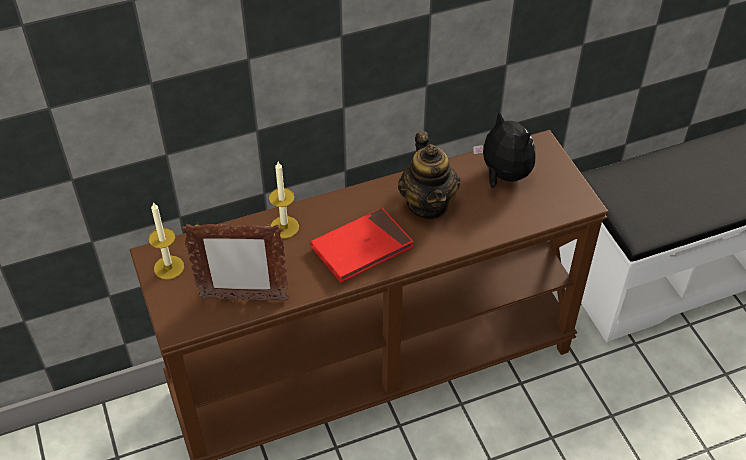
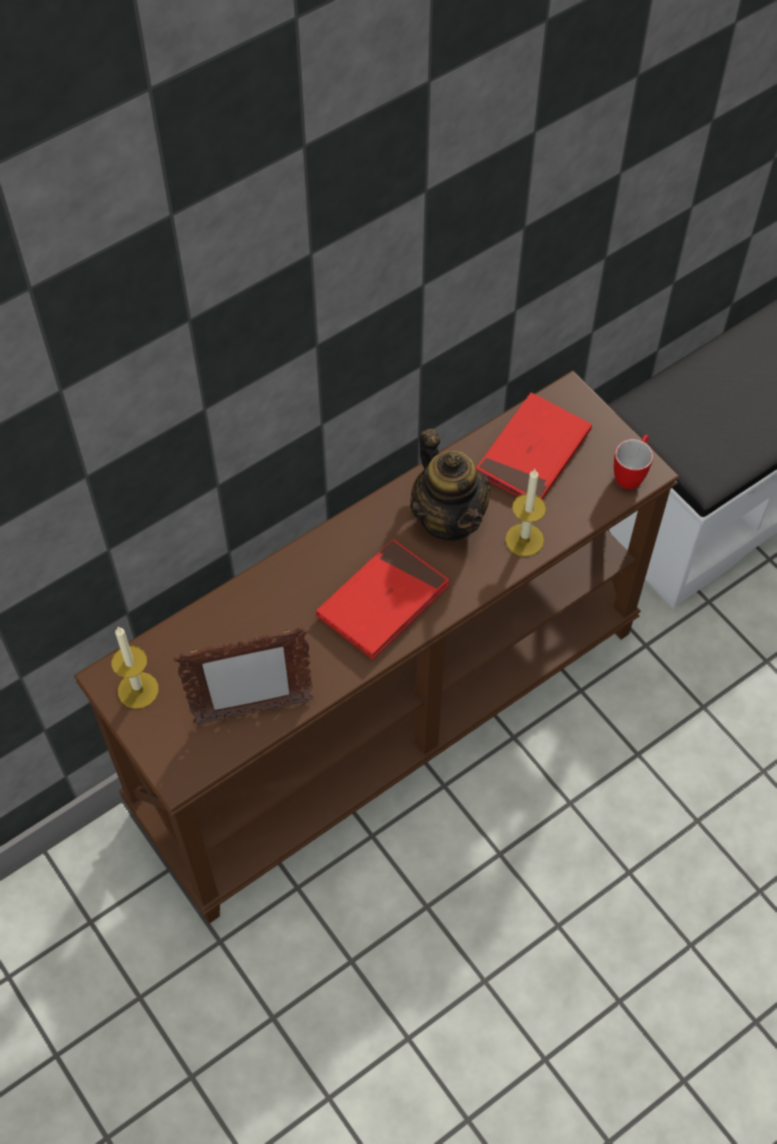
camera: 15 degrees left, 10 degrees up
candle [269,162,299,239] -> candle moved to [505,469,546,557]
plush toy [473,111,535,188] -> red book [476,393,592,499]
none -> mug [614,435,653,489]

